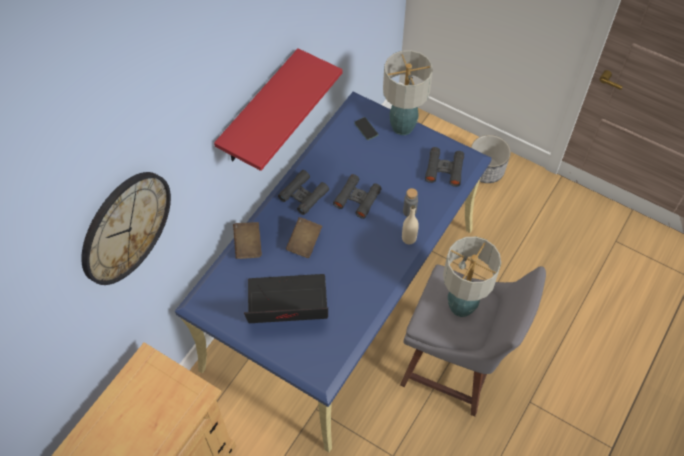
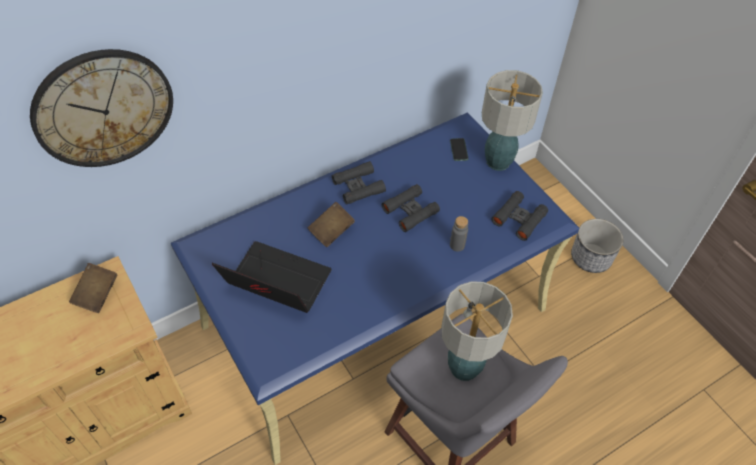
camera: 25 degrees right, 5 degrees down
red shelf [214,48,342,171] -> none
brown book [233,222,262,259] -> brown book moved to [69,263,118,313]
beige bottle [402,205,419,244] -> none

